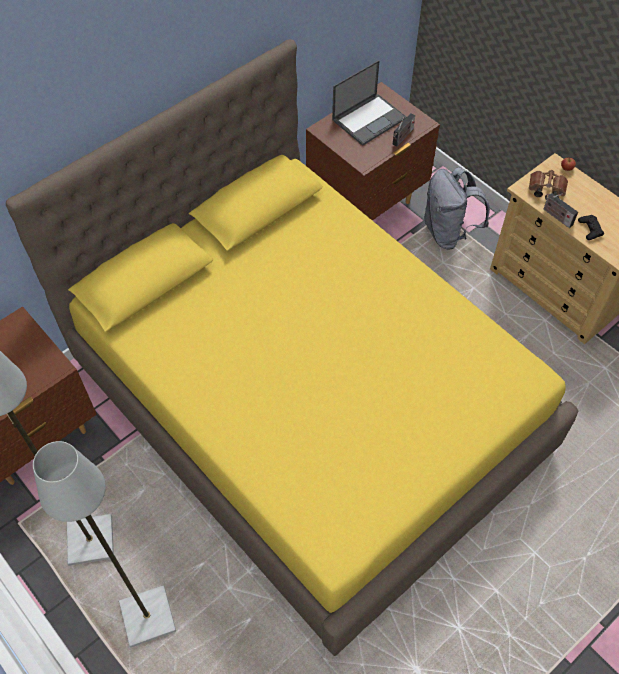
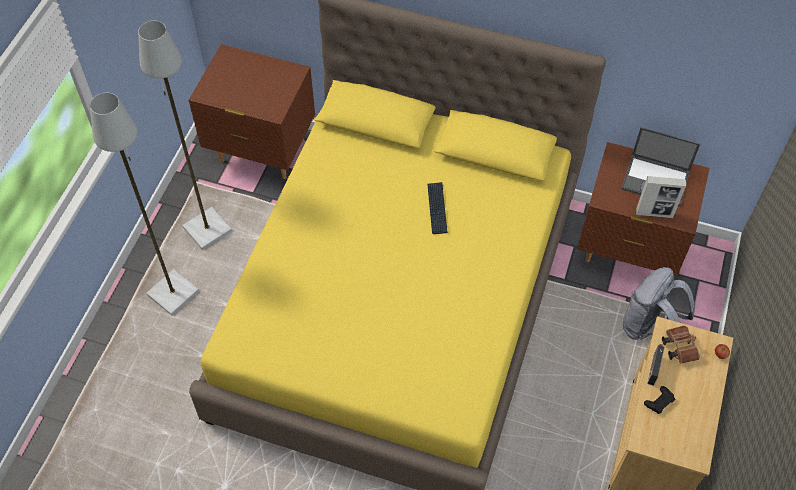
camera: 60 degrees right, 0 degrees up
radio [393,113,415,147] -> picture frame [636,176,686,218]
none -> keyboard [427,182,447,234]

